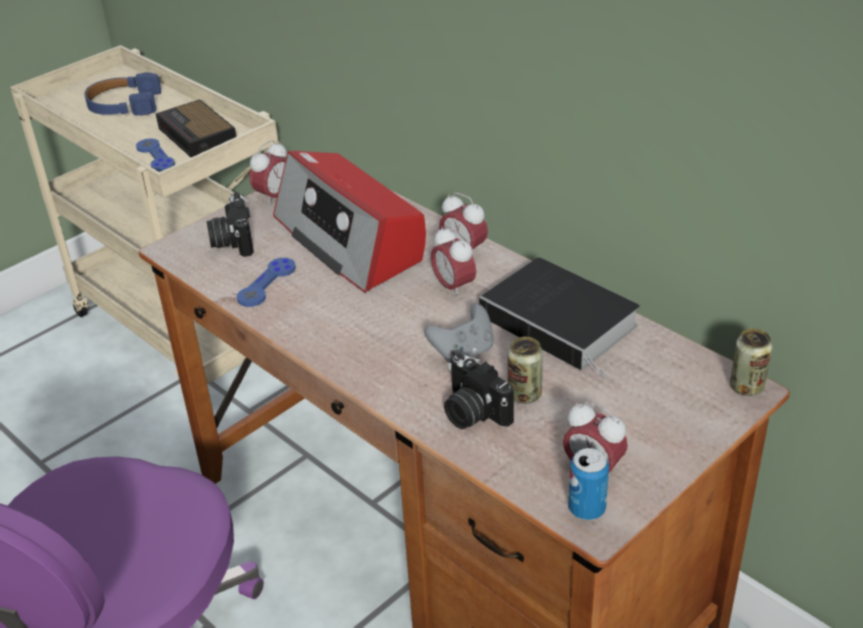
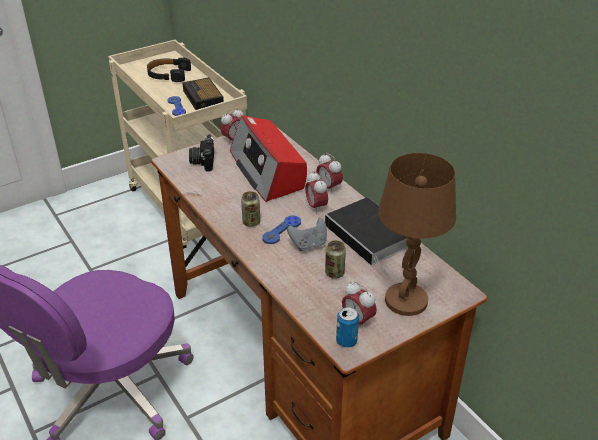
camera: 10 degrees right, 0 degrees up
blue headphones [84,72,161,115] -> black headphones [147,58,191,82]
blue game controller [237,258,296,307] -> blue game controller moved to [262,215,301,244]
camera [444,353,514,429] -> none
can [730,329,772,396] -> can moved to [241,191,260,227]
none -> brown table lamp [378,153,456,316]

